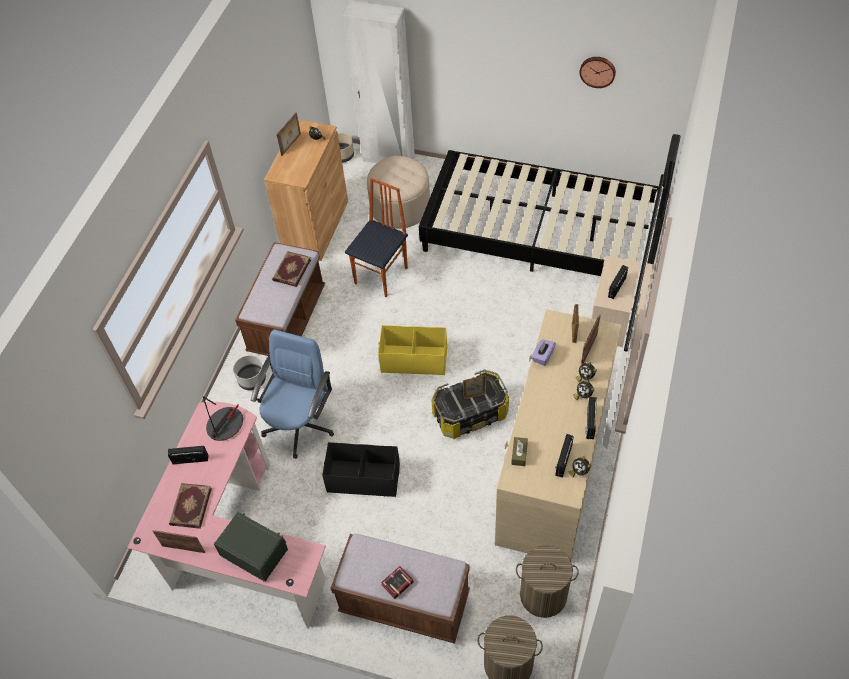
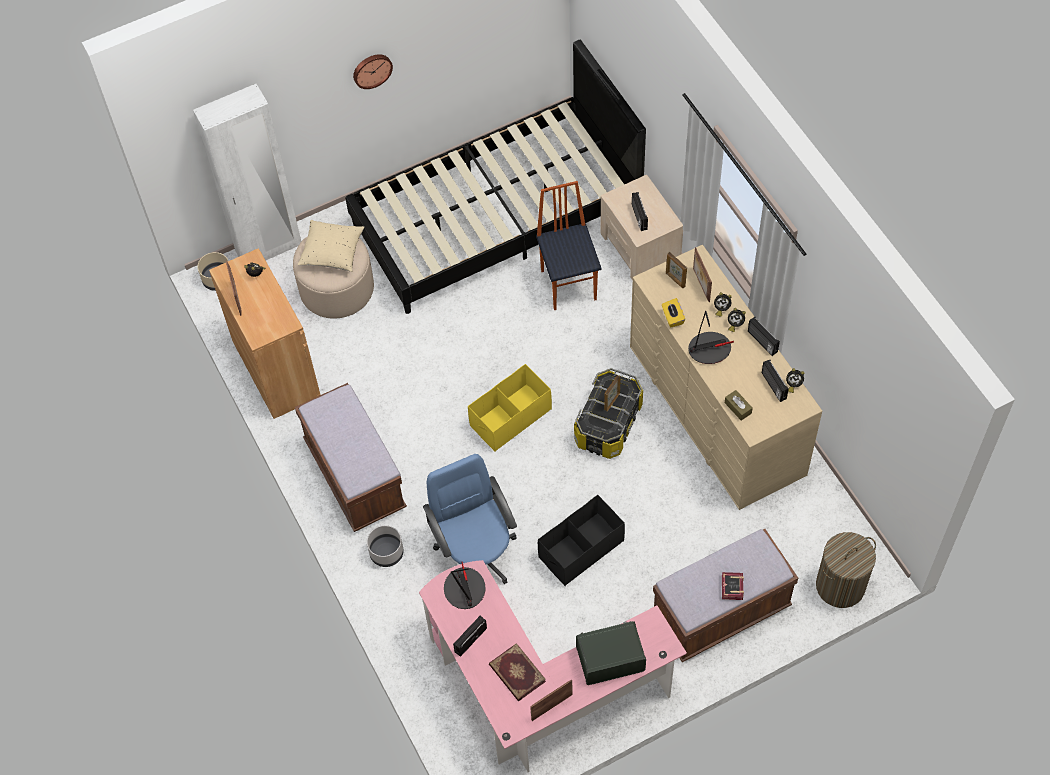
camera: 45 degrees left, 5 degrees up
book [272,251,311,287] -> none
chair [345,178,408,297] -> chair moved to [536,181,601,310]
laundry basket [516,545,579,618] -> none
purple tissue box [531,339,556,366] -> yellow tissue box [662,298,685,327]
wall clock [579,57,616,88] -> wall clock moved to [353,54,393,89]
none -> beige pillow [298,220,364,272]
none -> table lamp [688,311,734,364]

